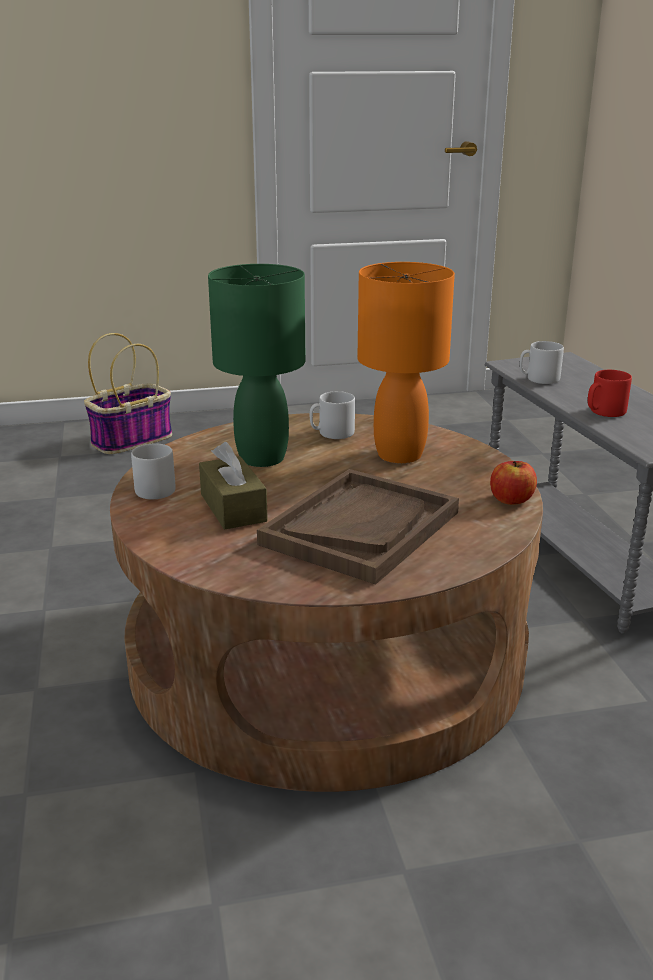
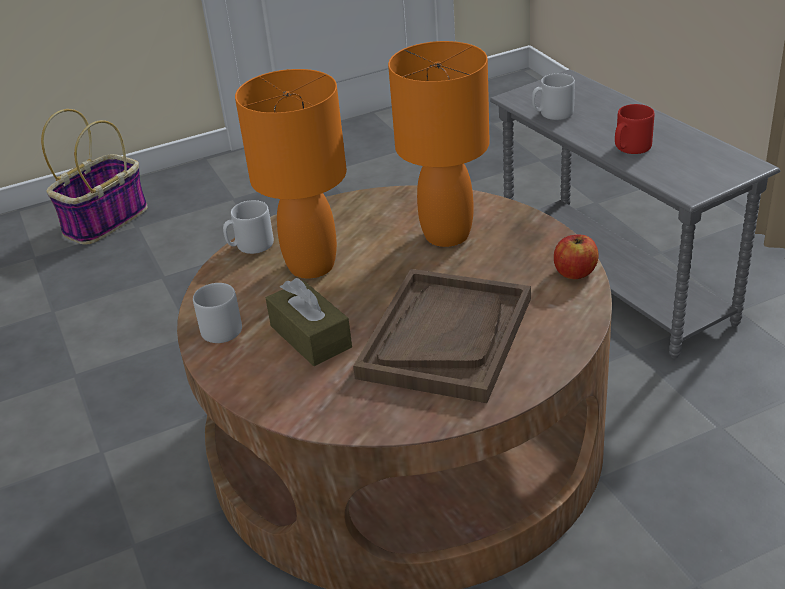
camera: 10 degrees left, 10 degrees up
green table lamp [208,264,306,467] -> orange table lamp [235,69,347,279]
grey mug [310,391,355,439] -> grey mug moved to [223,200,274,254]

